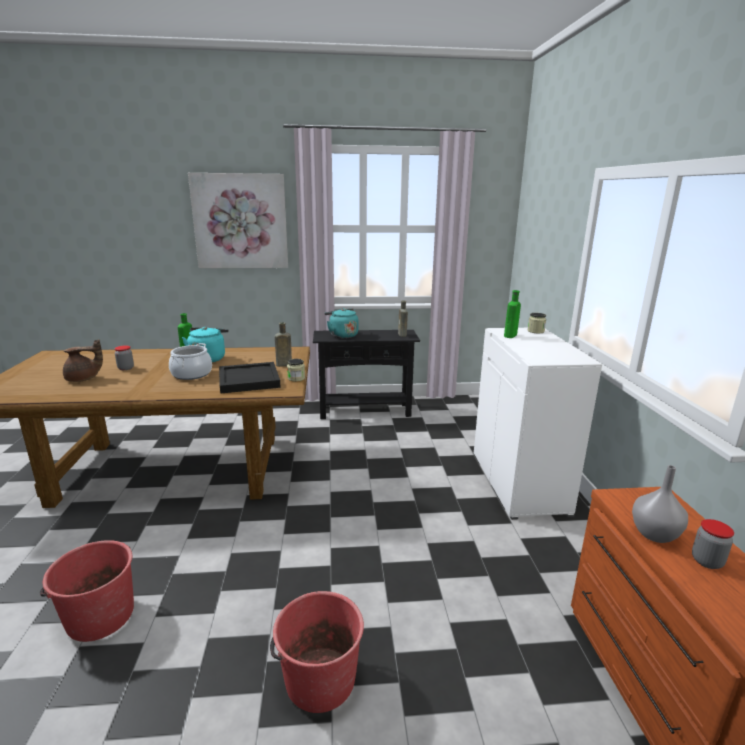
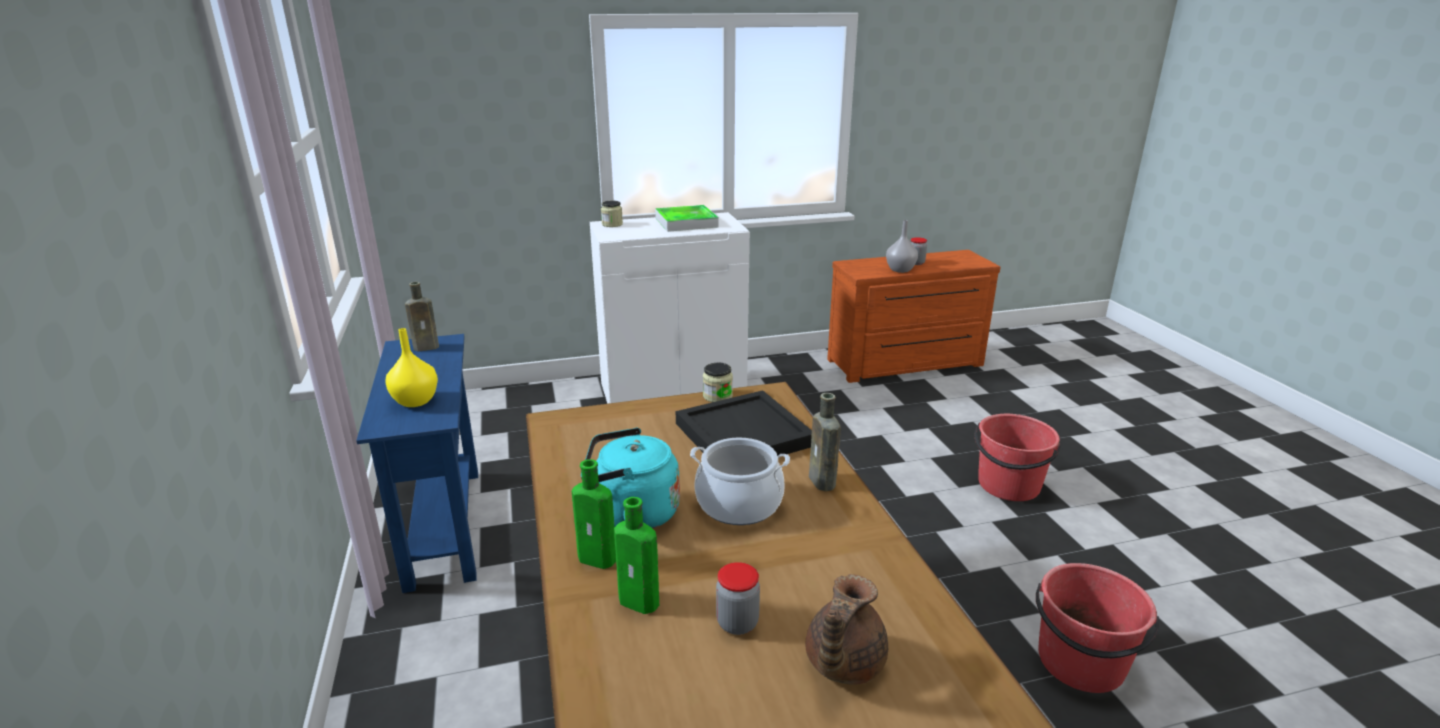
camera: 100 degrees left, 5 degrees up
brown teapot [63,339,103,382] -> brown teapot turned 120 degrees counterclockwise [805,574,888,685]
picture [188,173,288,268] -> none
brown bottle [275,322,292,367] -> brown bottle moved to [809,393,841,491]
black console table [313,330,420,419] -> blue console table [356,334,478,593]
turquoise kettle [324,308,358,338] -> yellow vase [385,328,438,407]
green bottle [504,290,521,338] -> green bottle moved to [614,497,659,614]
none -> tray [655,205,719,232]

